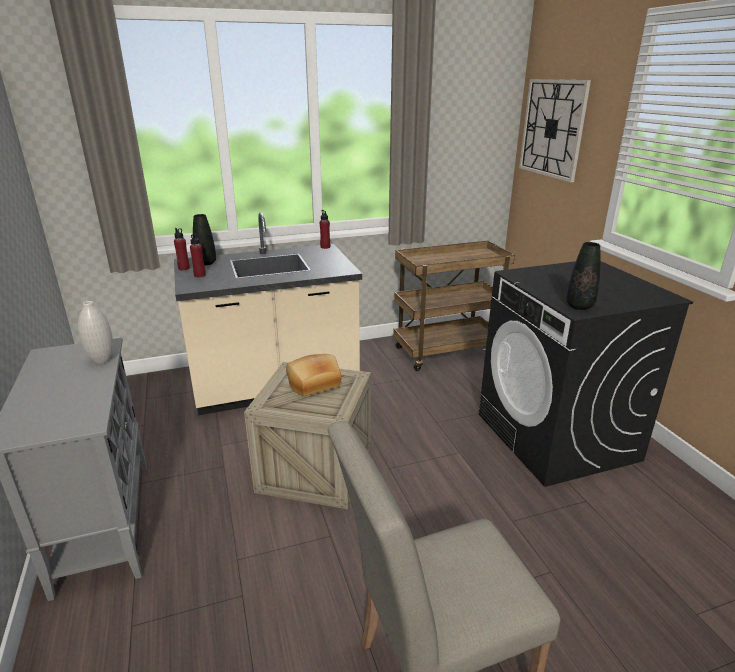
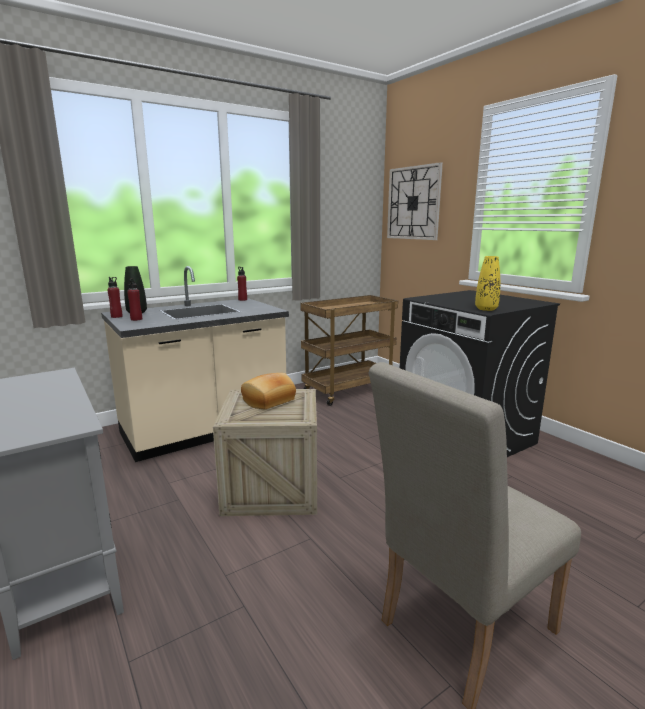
camera: 15 degrees left, 10 degrees down
white vase [78,301,113,364] -> none
black vase [566,242,601,310] -> yellow vase [475,256,500,311]

